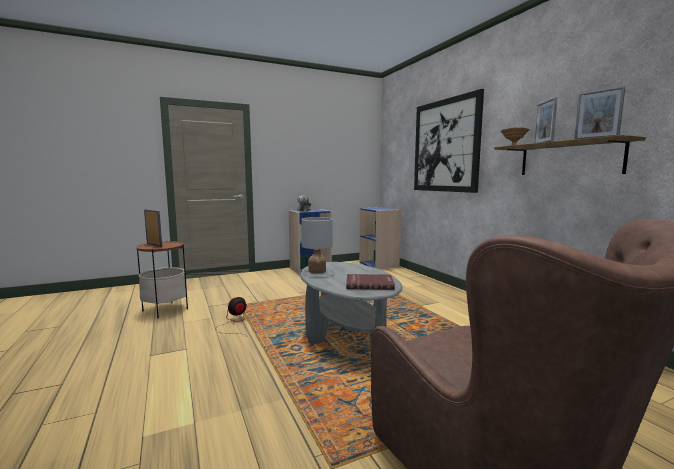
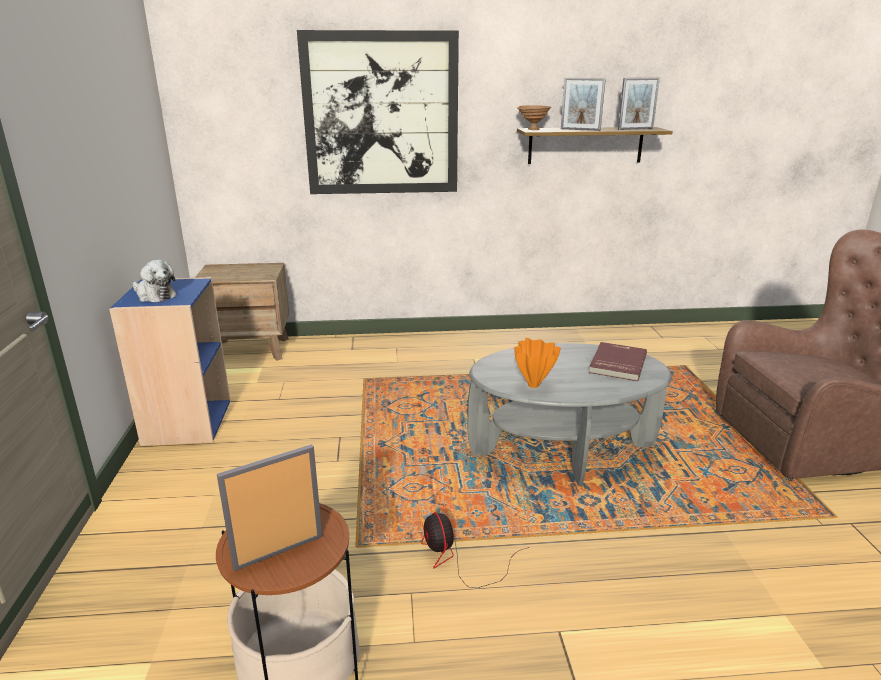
camera: 70 degrees left, 15 degrees up
grey table lamp [301,217,333,274] -> orange vase [514,338,561,388]
blue bookcase [359,207,401,269] -> brown nightstand [195,263,289,361]

